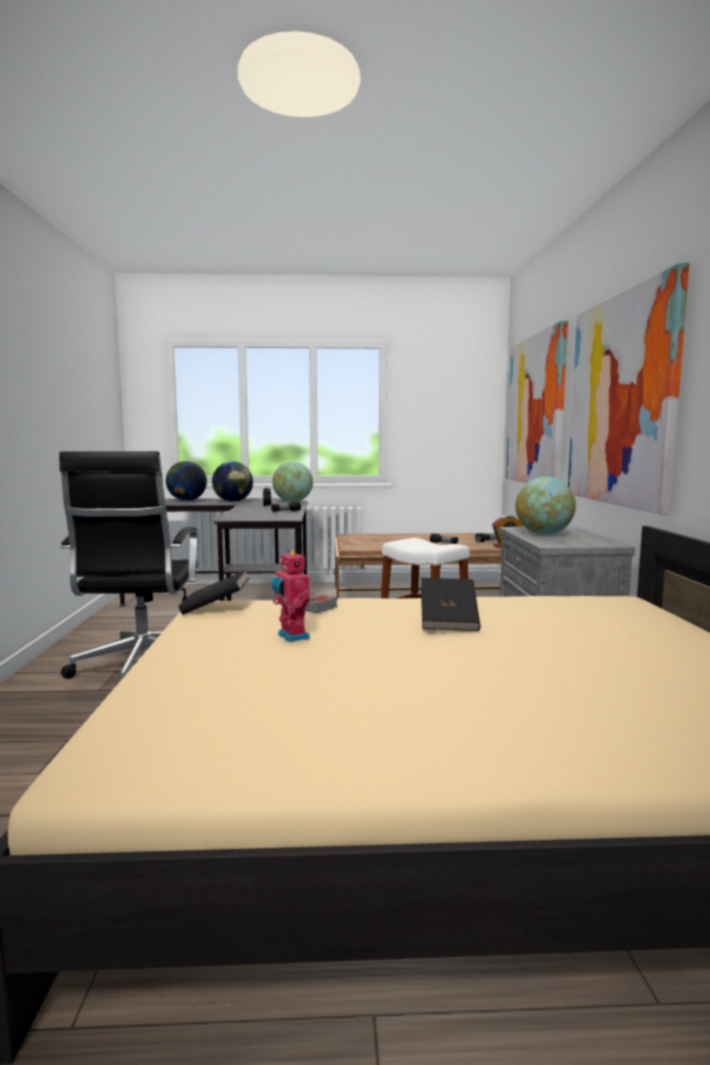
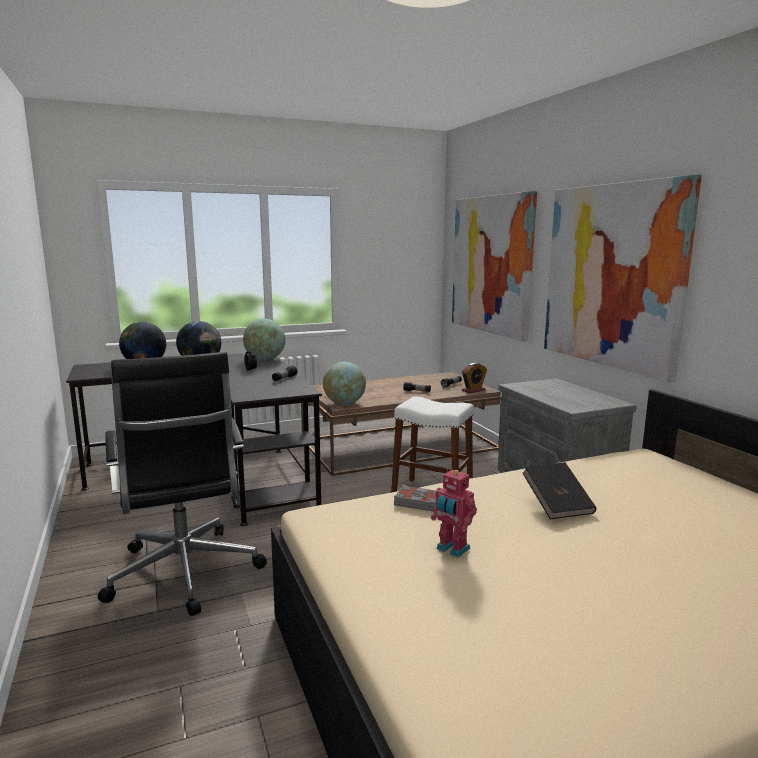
camera: 20 degrees left, 5 degrees up
black book [179,570,250,615] -> none
globe [515,477,576,535] -> globe moved to [323,362,366,405]

